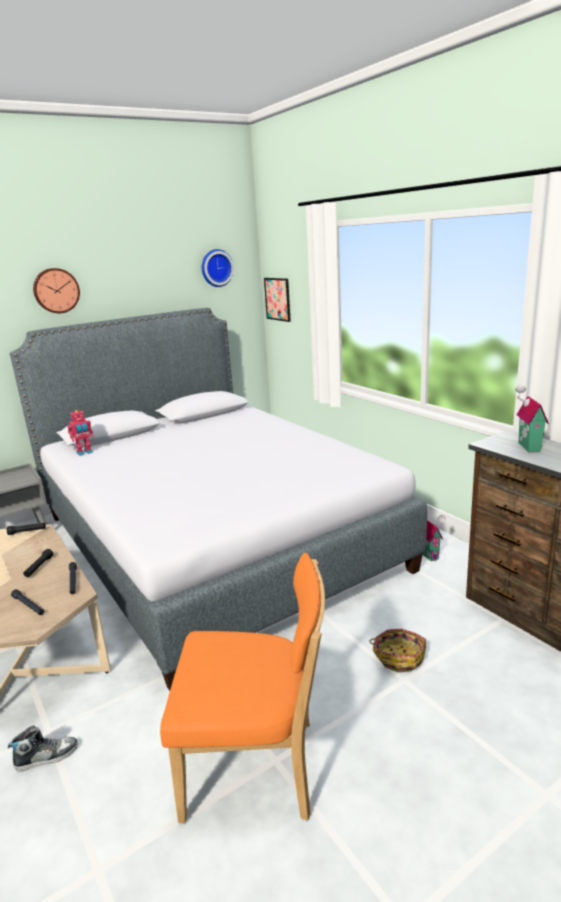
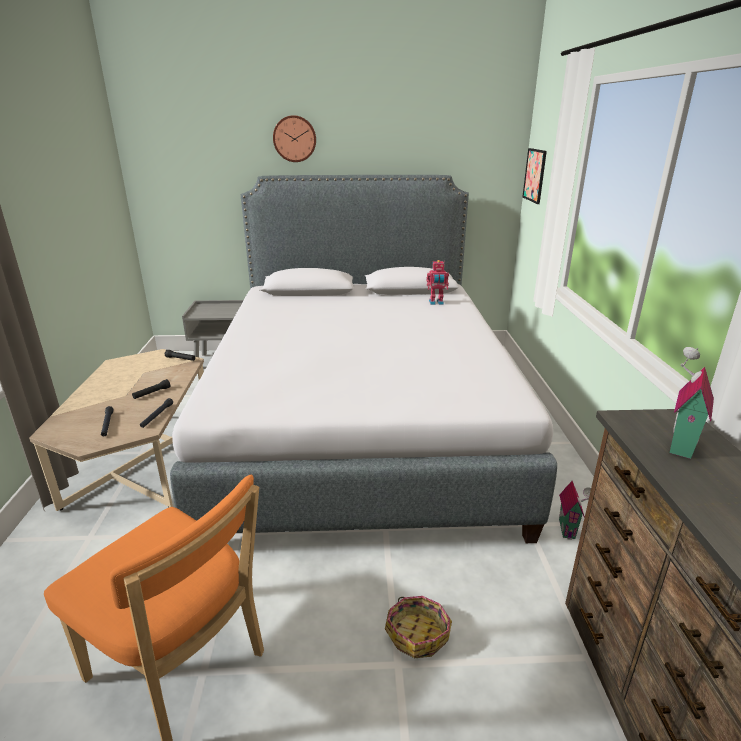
camera: 30 degrees right, 5 degrees up
shoe [8,725,78,772] -> none
toy robot [68,410,94,456] -> toy robot moved to [426,260,449,305]
wall clock [202,249,234,287] -> none

